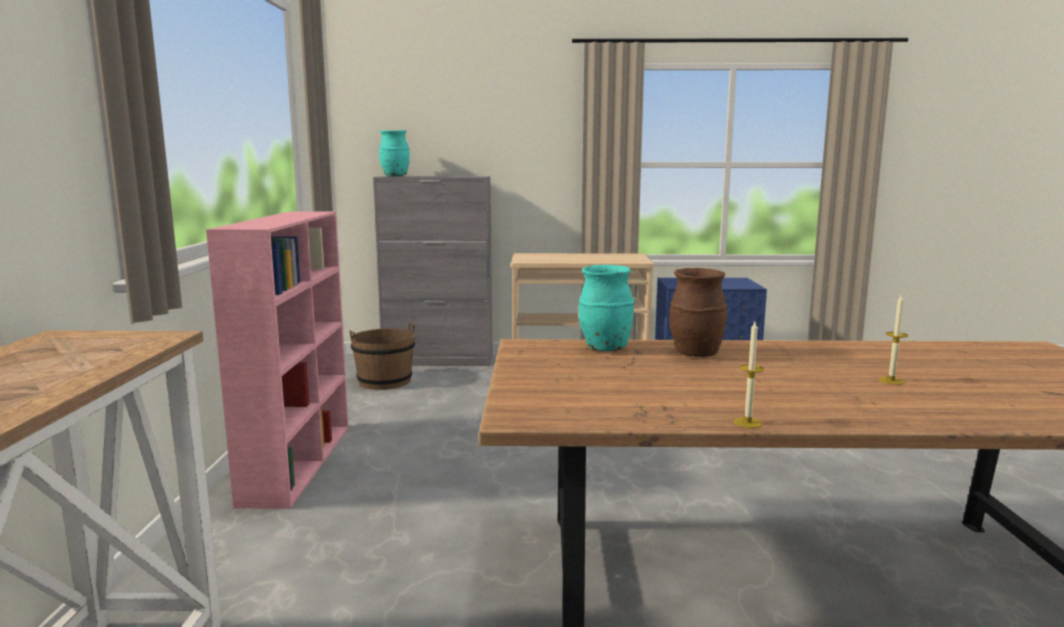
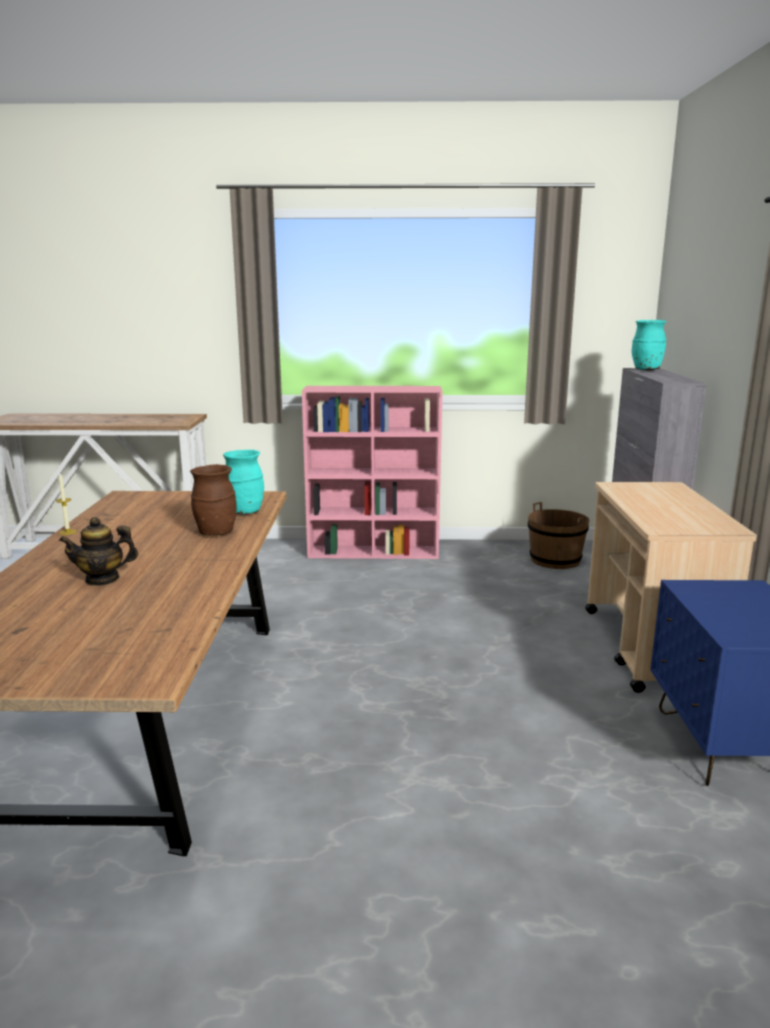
camera: 90 degrees right, 5 degrees up
candle [878,295,908,385] -> teapot [59,517,138,586]

